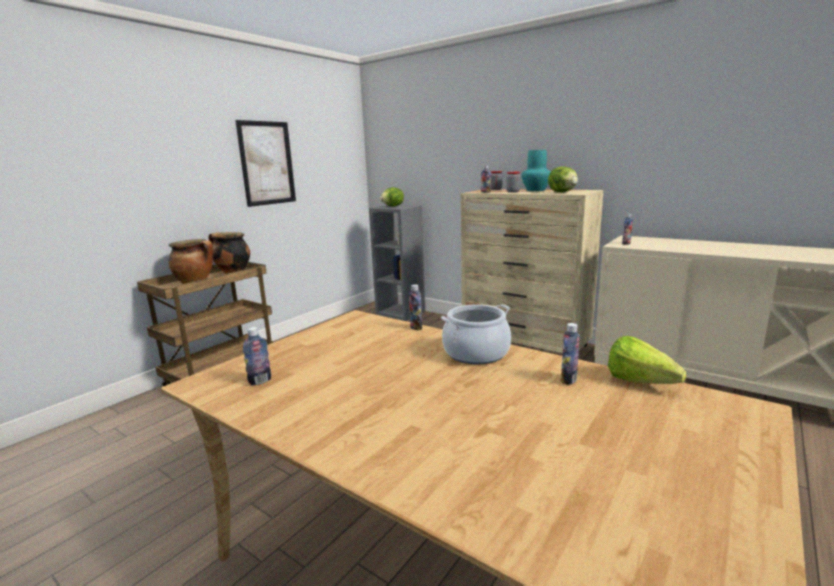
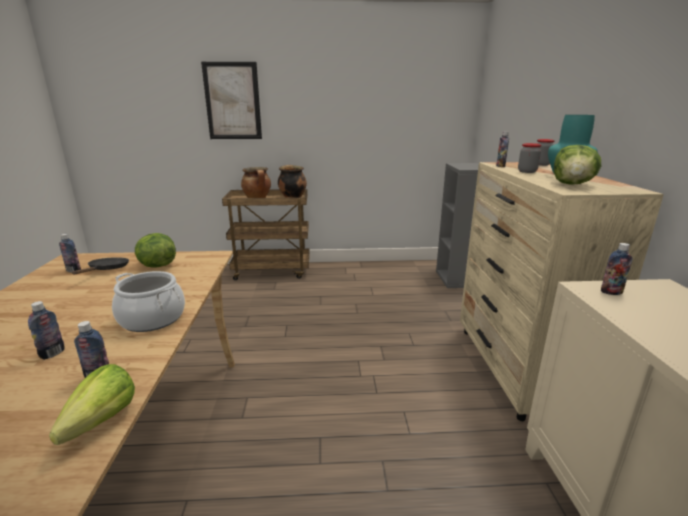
camera: 50 degrees right, 5 degrees up
picture [235,120,296,207] -> picture moved to [201,62,262,139]
lettuce [380,187,404,207] -> lettuce moved to [135,233,176,268]
bottle [409,284,422,330] -> bottle moved to [28,301,65,360]
none -> black frying pan [72,257,129,275]

